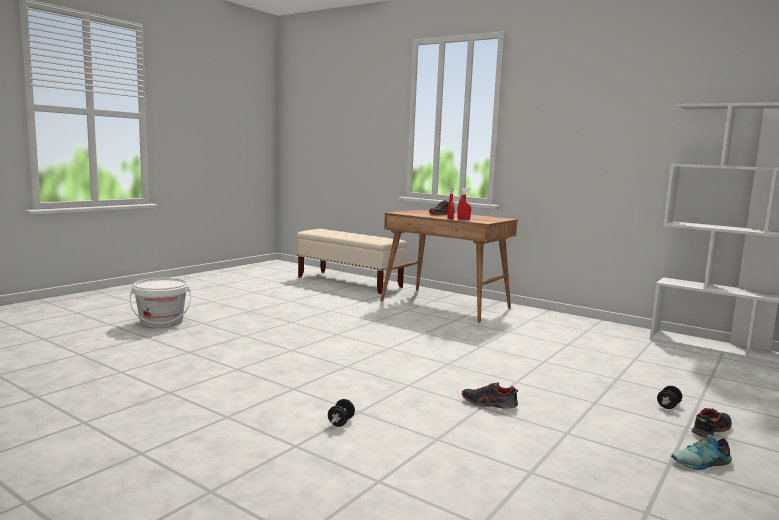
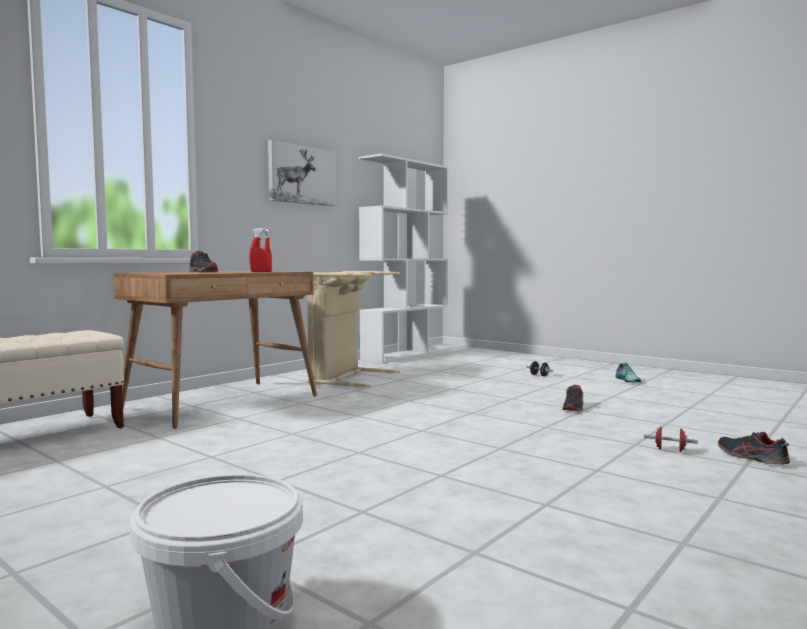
camera: 85 degrees left, 5 degrees down
black dumbbell [328,399,355,427] -> red dumbbell [644,427,698,452]
shoe [692,408,732,438] -> shoe moved to [718,432,790,465]
none -> picture [268,140,336,206]
none -> beige laundry basket [307,271,400,387]

